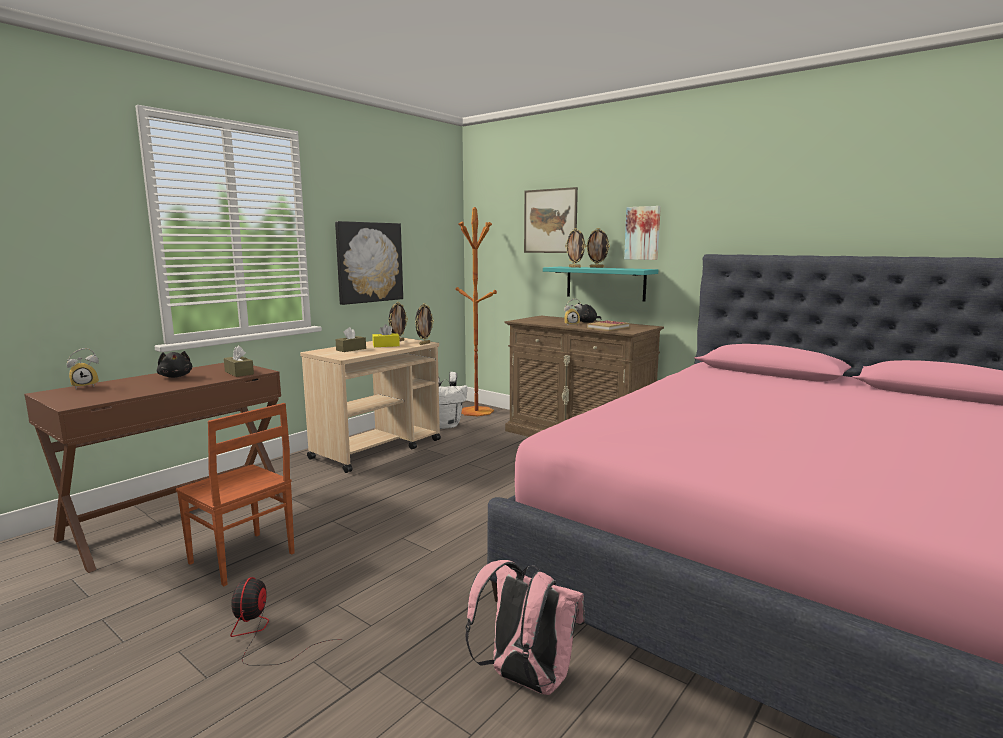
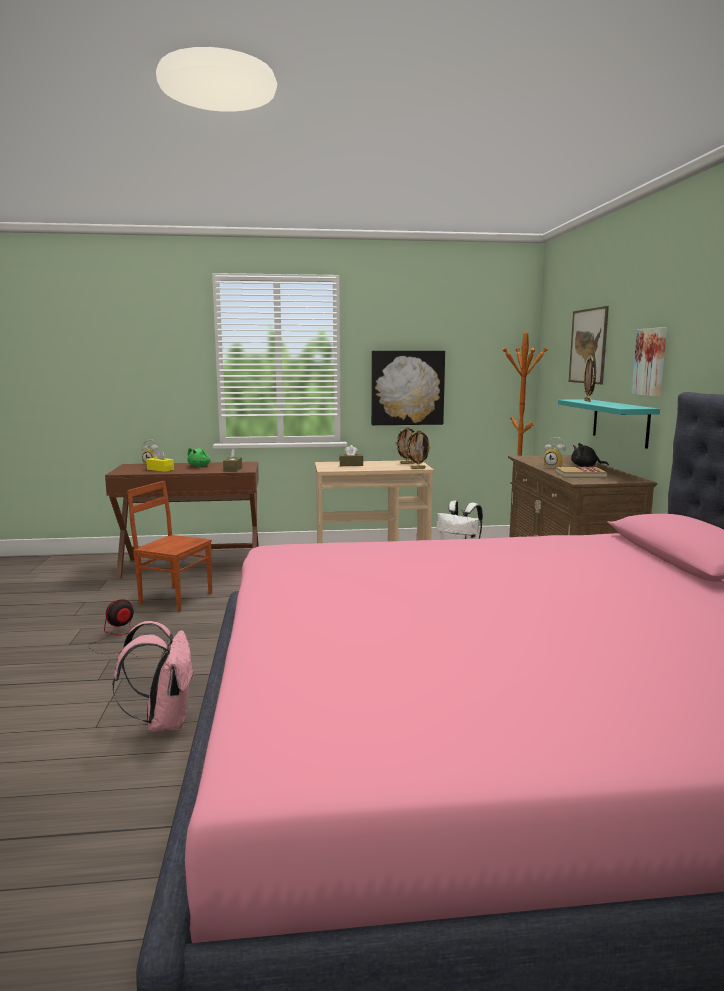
camera: 45 degrees right, 0 degrees up
black plush toy [157,351,192,378] -> green plush toy [187,448,211,467]
brown chair [176,403,295,586] -> brown chair turned 120 degrees clockwise [127,481,212,612]
yellow tissue box [372,324,400,347] -> yellow tissue box moved to [146,449,174,472]
picture frame [585,228,610,268] -> none

